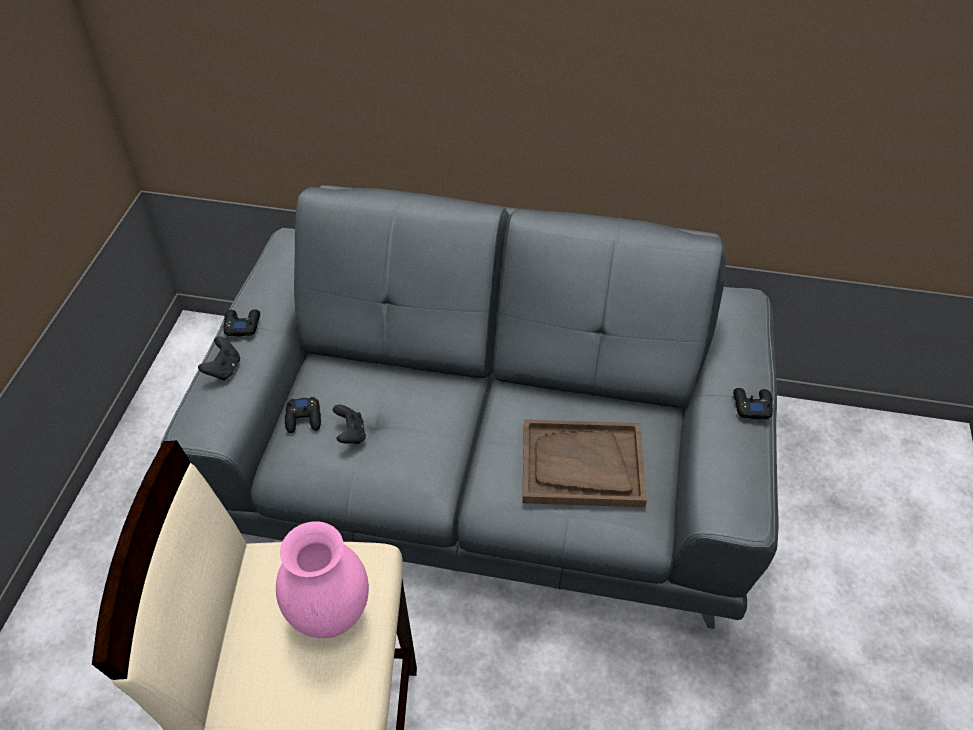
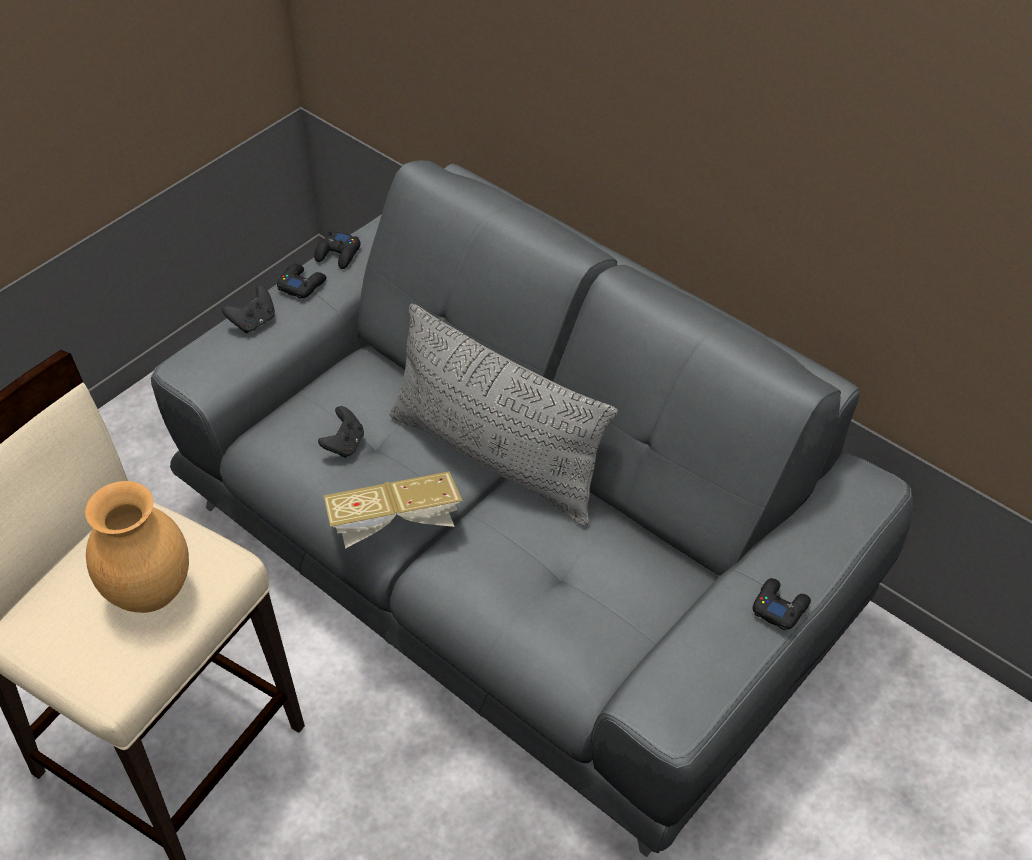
camera: 30 degrees right, 0 degrees up
pink vase [276,521,369,638] -> brown vase [85,481,189,613]
black game controller [285,397,321,433] -> black game controller moved to [314,231,361,269]
brown tray [522,419,647,507] -> none
none -> book [324,471,462,549]
none -> grey pillow [390,304,618,526]

